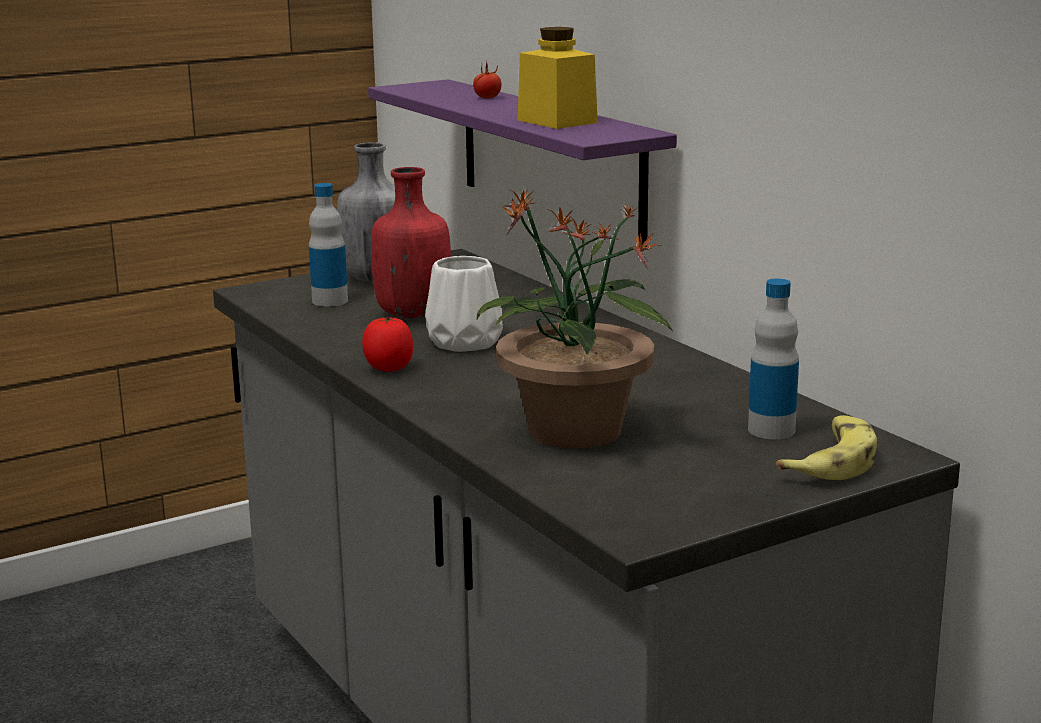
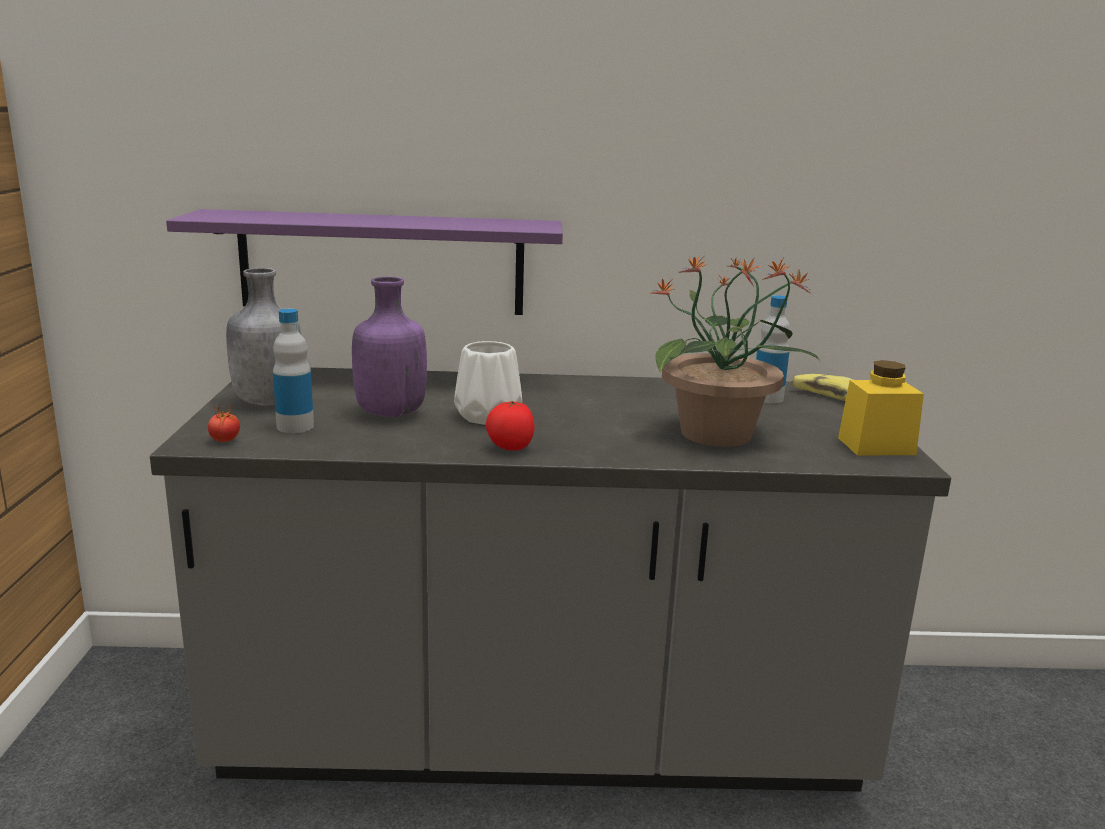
camera: 60 degrees left, 0 degrees up
red bottle [371,167,451,318] -> purple bottle [352,277,427,417]
tomato [473,61,502,99] -> tomato moved to [208,404,240,442]
yellow jar [518,27,598,129] -> yellow jar moved to [838,360,924,455]

